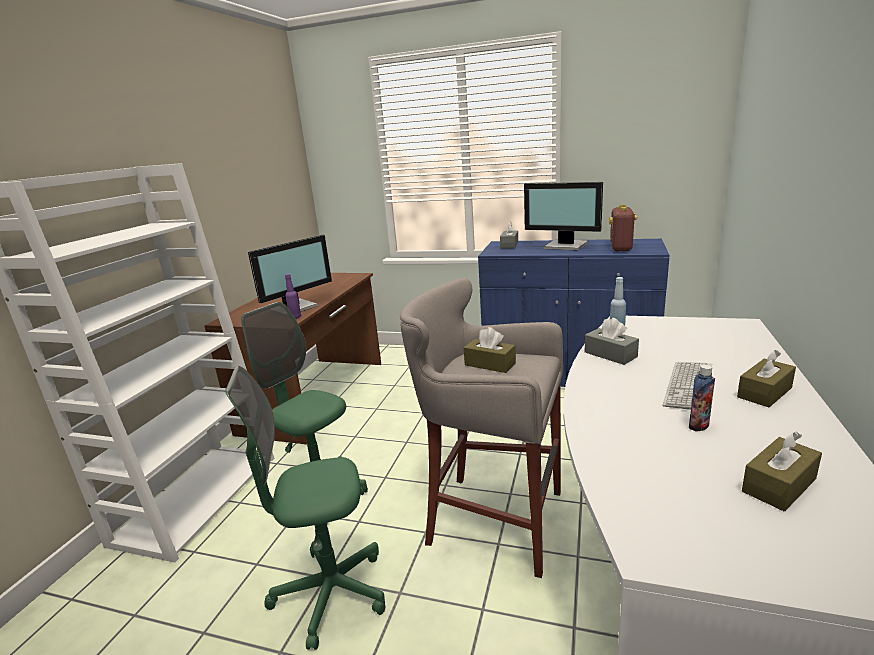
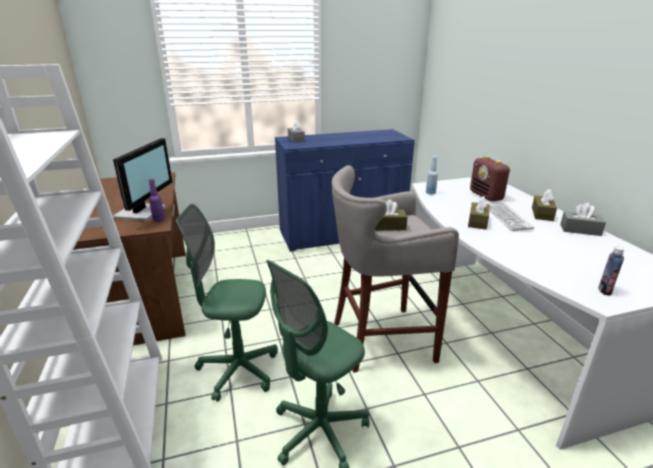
camera: 35 degrees left, 5 degrees up
monitor [524,182,603,251] -> none
grey tissue box [585,318,639,365] -> grey tissue box moved to [560,203,606,236]
radio [609,204,637,251] -> radio moved to [470,156,511,201]
bottle [689,364,715,432] -> bottle moved to [598,246,624,296]
brown tissue box [742,432,822,511] -> brown tissue box moved to [468,196,490,230]

